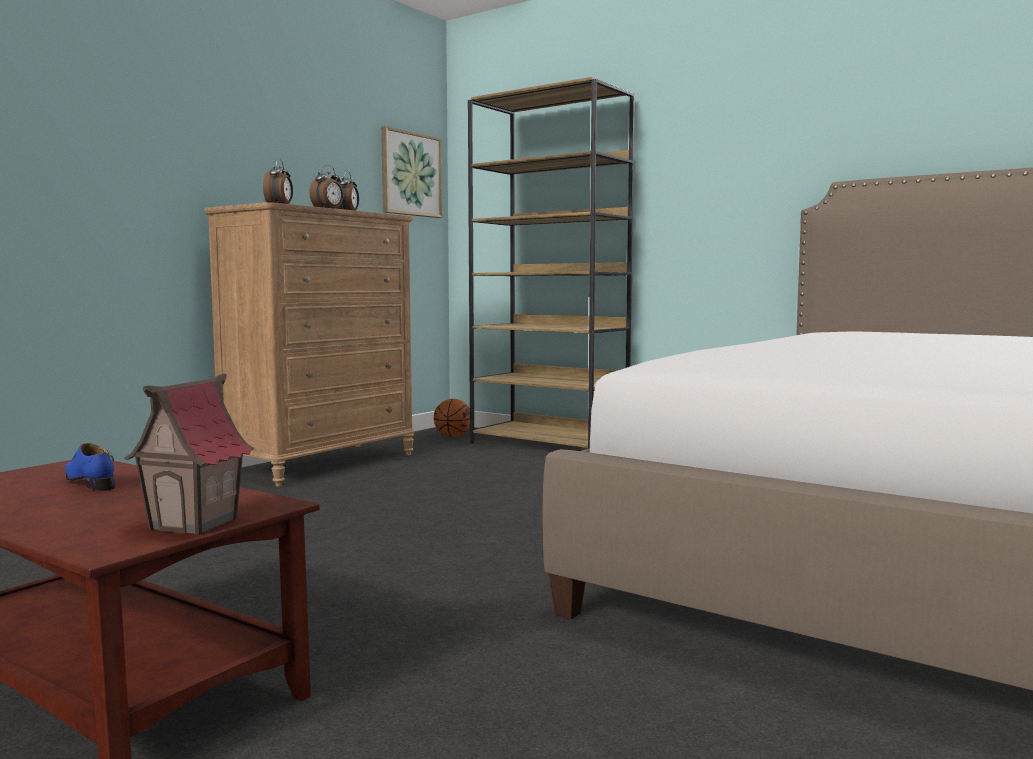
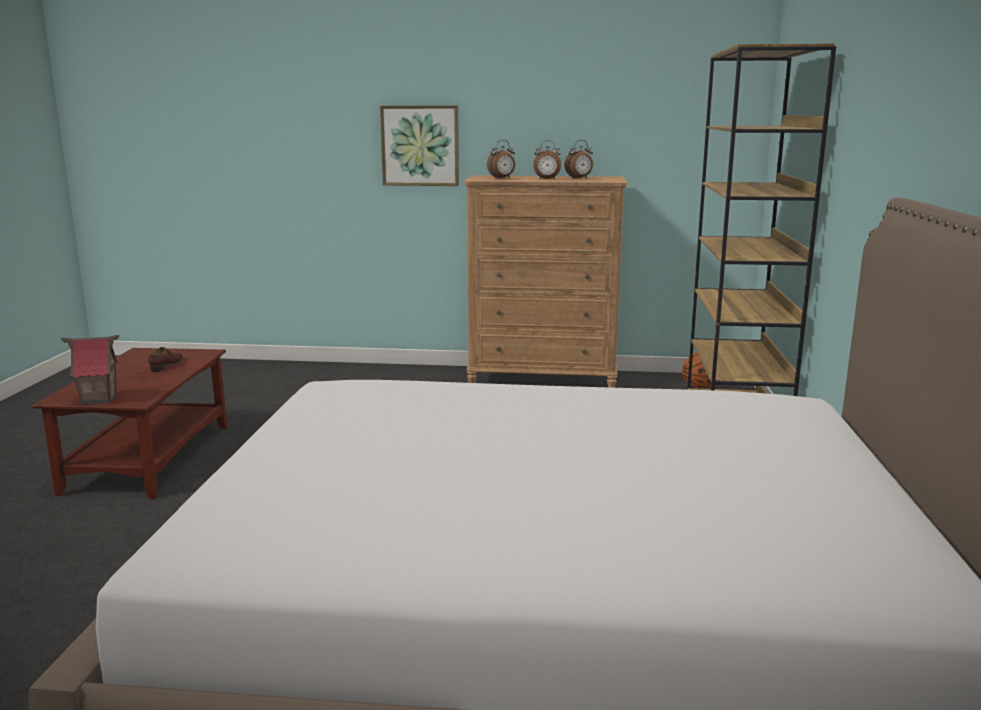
camera: 60 degrees right, 10 degrees up
blue shoe [65,443,115,490] -> brown shoe [148,347,183,372]
picture [381,126,442,218] -> picture moved to [380,106,459,186]

